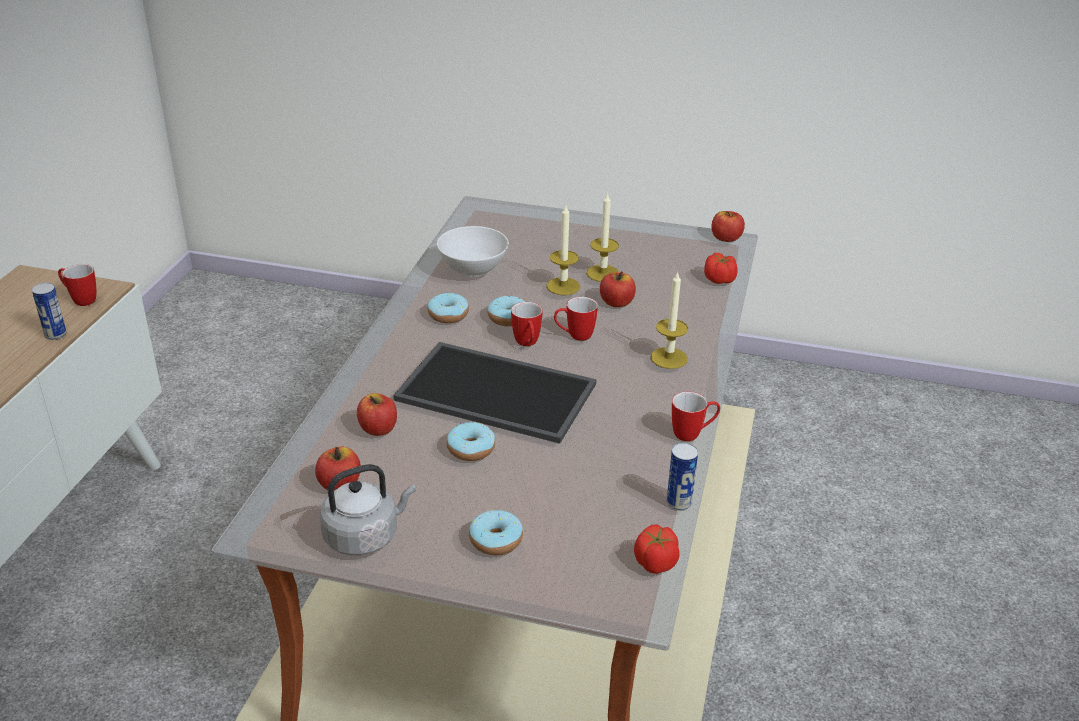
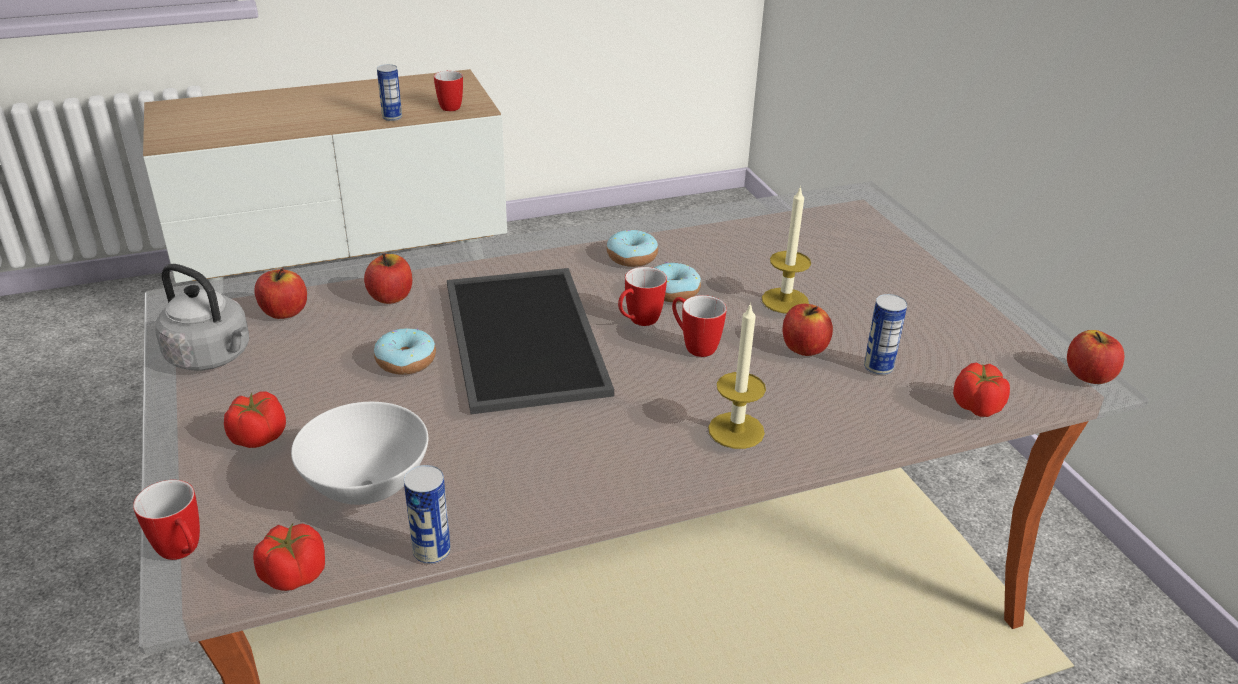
camera: 55 degrees right, 0 degrees up
white bowl [437,226,509,277] -> white bowl moved to [291,402,428,505]
donut [469,510,523,555] -> tomato [224,391,286,448]
candle [586,192,619,282] -> none
mug [672,392,720,441] -> mug moved to [133,480,200,560]
none -> can [864,294,907,375]

